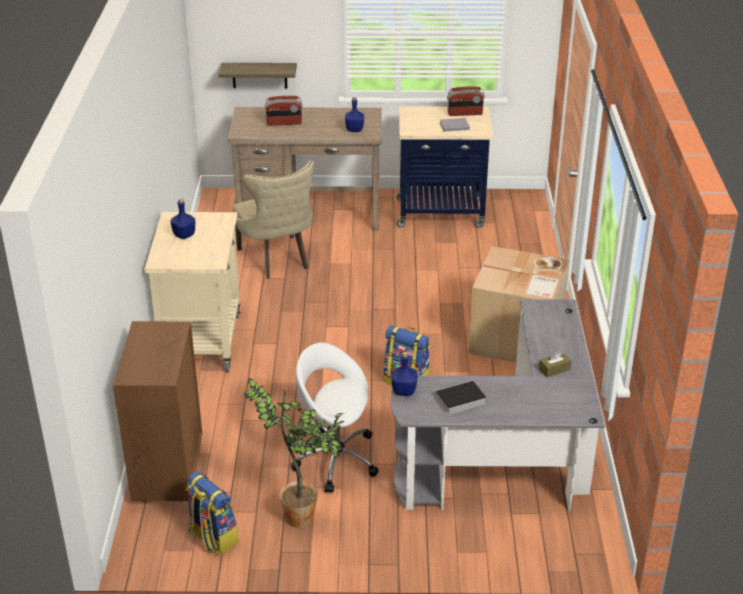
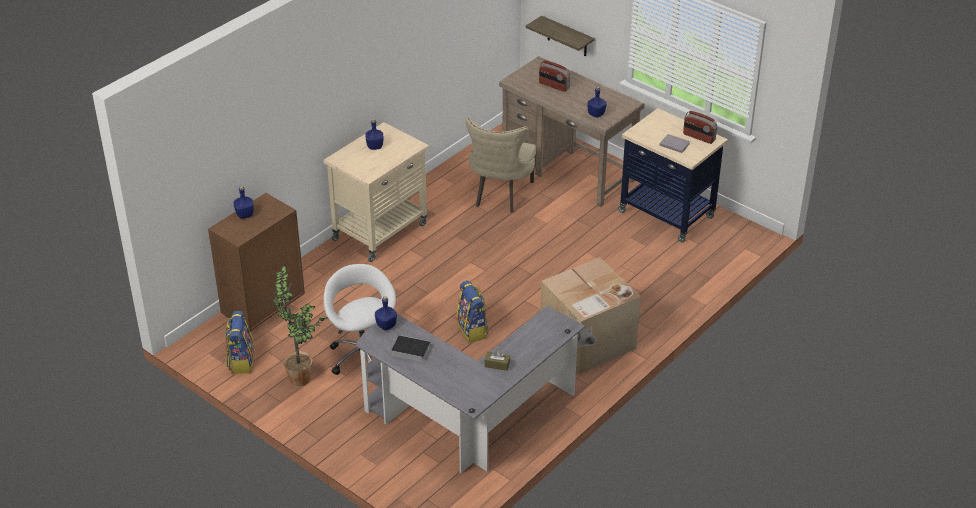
camera: 40 degrees right, 5 degrees up
none -> blue bottle [234,186,254,219]

